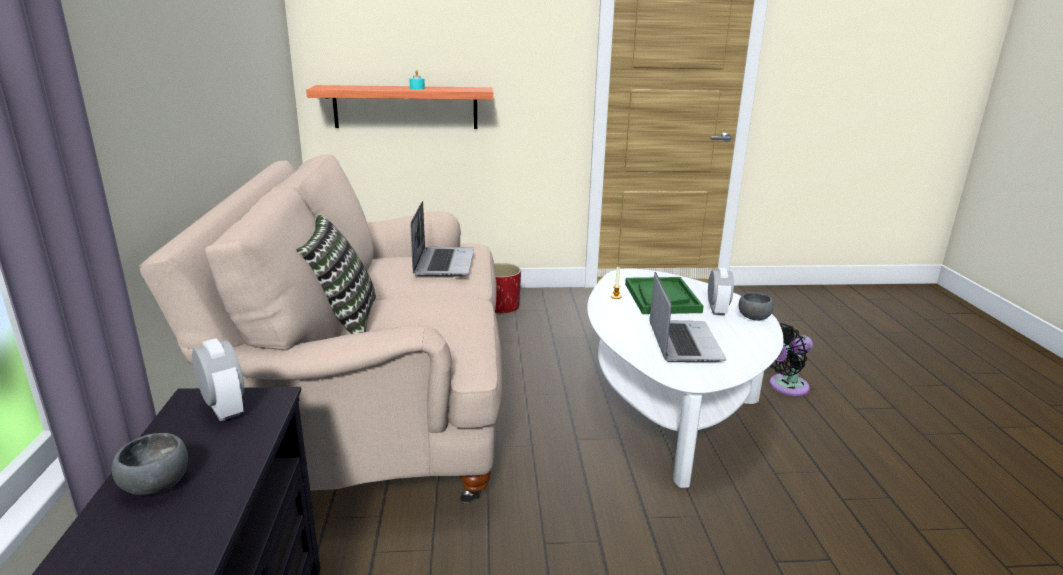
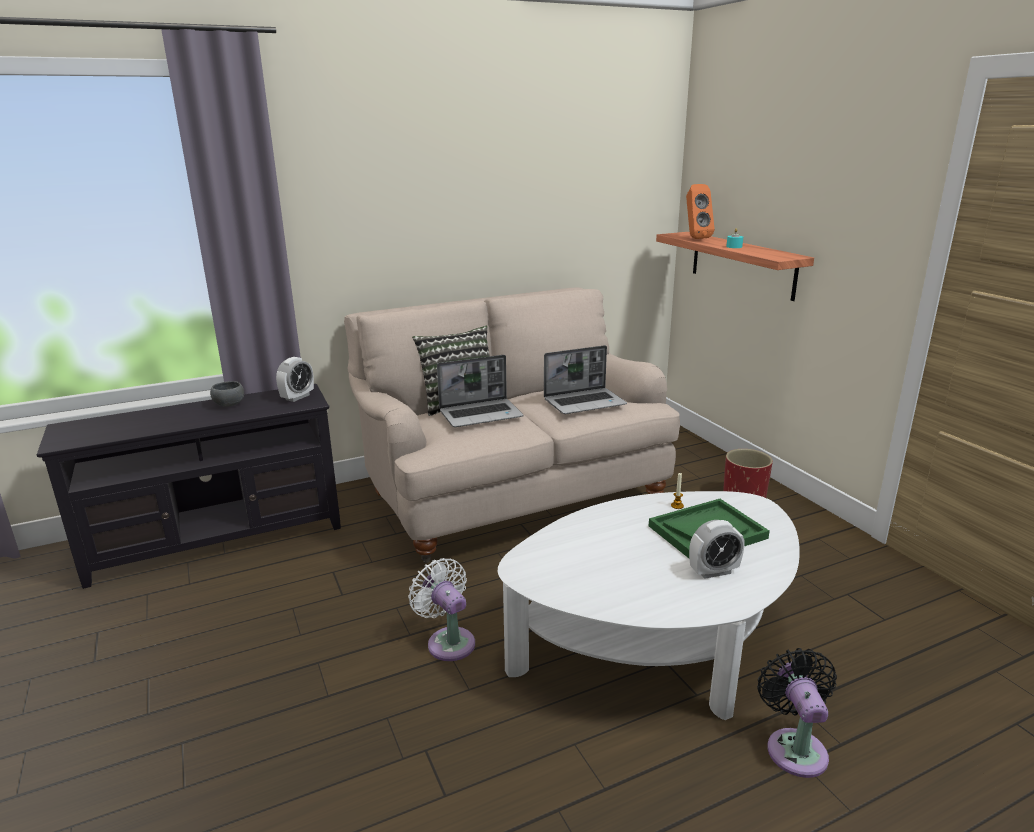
camera: 70 degrees right, 0 degrees up
laptop [650,272,726,362] -> laptop moved to [437,355,524,427]
grey bowl [739,292,774,321] -> none
black fan [769,323,813,396] -> black fan turned 45 degrees clockwise [757,648,837,778]
none -> white fan [408,558,475,661]
none -> orange speaker [686,184,715,239]

